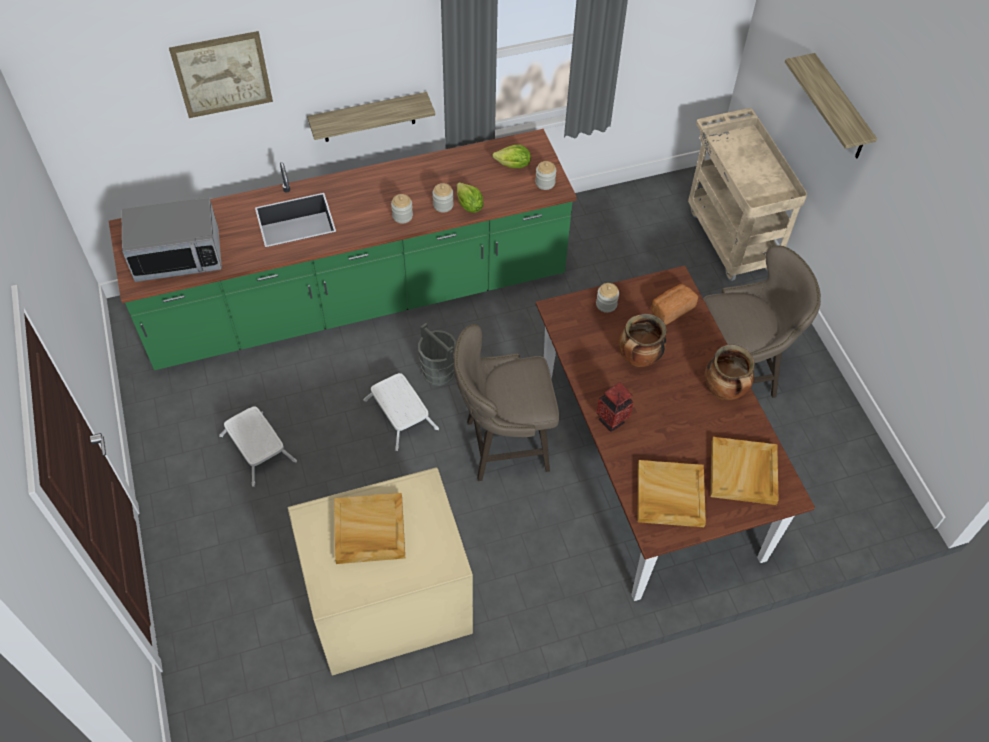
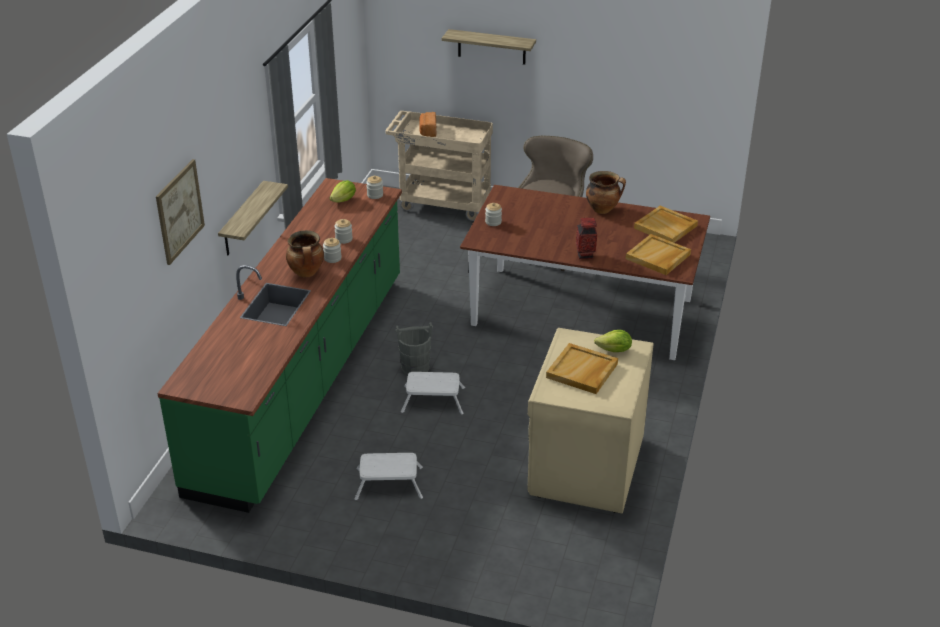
camera: 55 degrees left, 20 degrees down
microwave [121,197,222,282] -> none
beige stool [453,324,559,481] -> none
lettuce [457,182,484,213] -> lettuce moved to [594,330,632,352]
cooking pot [618,314,667,367] -> cooking pot moved to [286,230,324,277]
bread [651,284,698,325] -> bread moved to [419,112,436,137]

